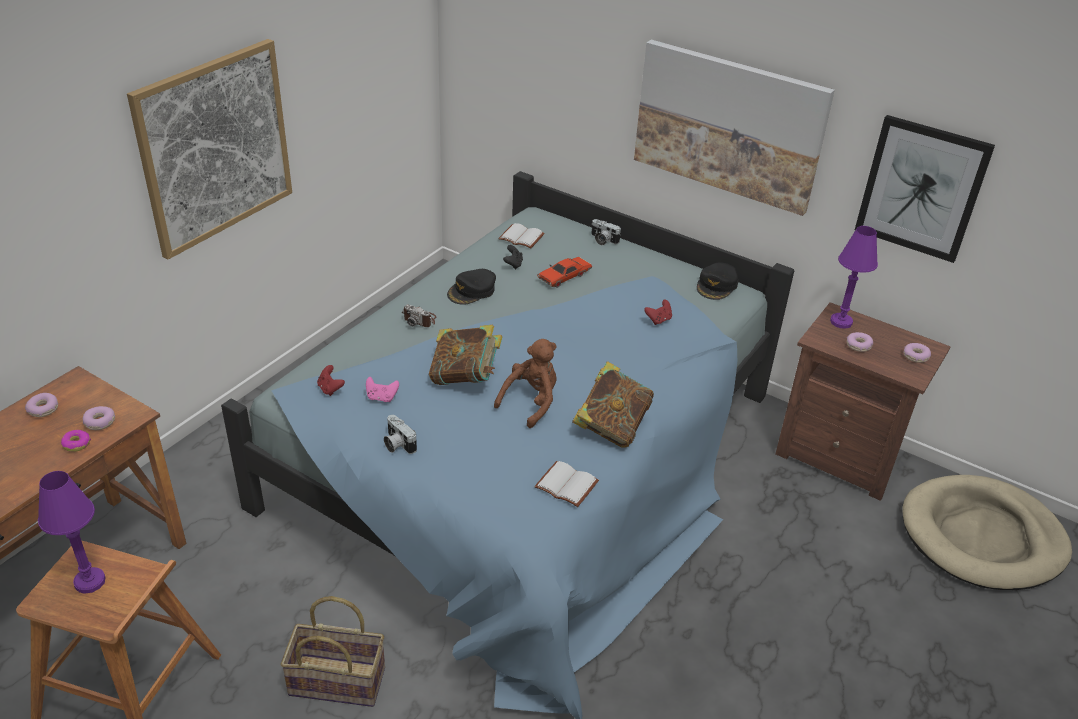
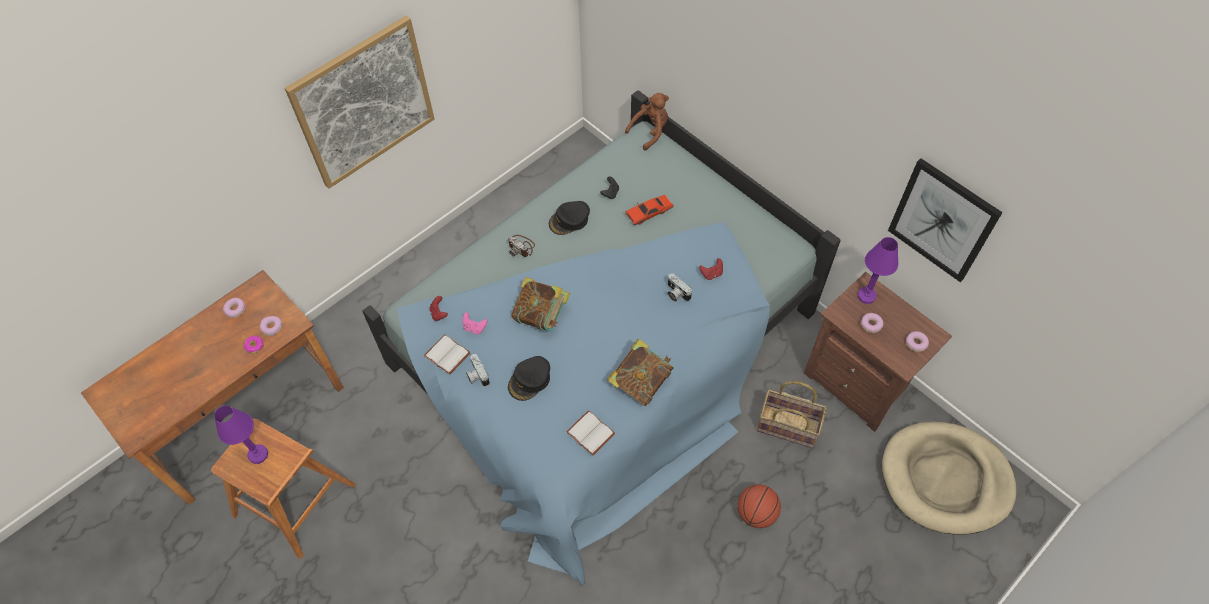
camera: 15 degrees right, 20 degrees up
basket [281,596,385,707] -> basket moved to [757,381,827,448]
brown plush toy [494,339,557,428] -> brown plush toy moved to [625,93,669,150]
white book [498,223,545,248] -> white book moved to [424,334,471,375]
camera [591,219,621,245] -> camera moved to [668,273,692,302]
picture [634,40,835,216] -> none
black cap [697,262,738,300] -> black cap moved to [508,356,550,401]
none -> basketball [737,484,781,528]

